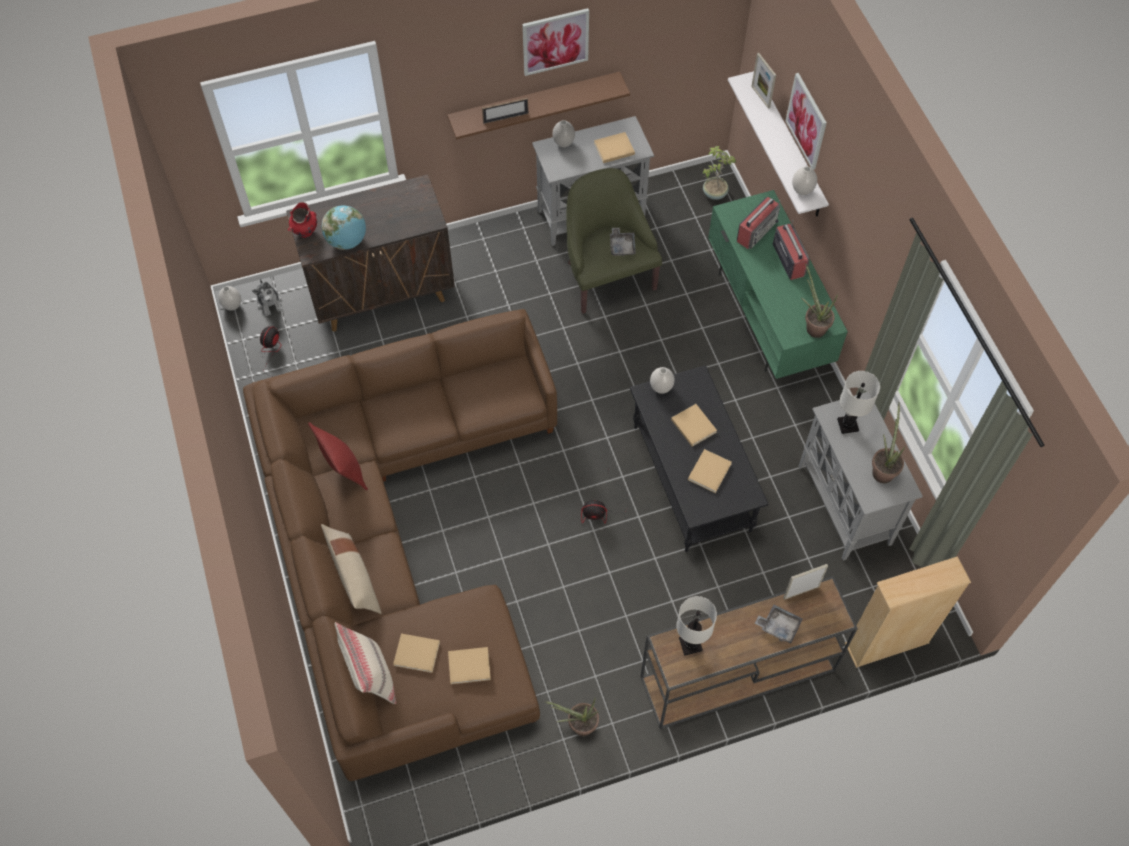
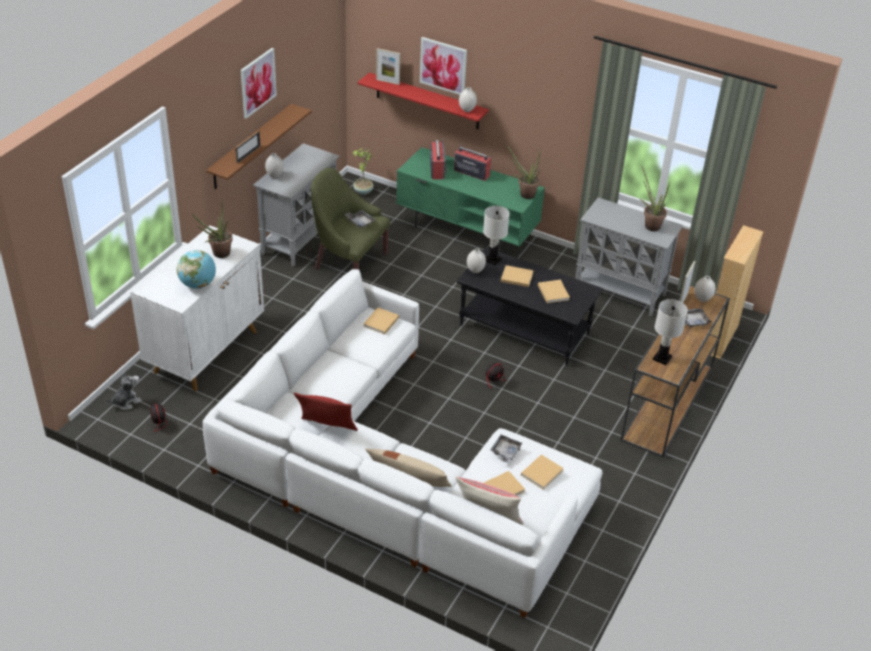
camera: 45 degrees left, 20 degrees down
white vase [218,286,241,311] -> white vase moved to [694,276,715,302]
brown sofa [243,309,557,781] -> white sofa [203,269,603,618]
plush toy [252,279,283,316] -> plush toy turned 60 degrees counterclockwise [107,373,142,410]
brown cabinet [286,174,455,332] -> white cabinet [130,226,264,391]
red vase [288,202,317,238] -> none
potted plant [545,698,599,736] -> potted plant moved to [192,201,233,258]
beige book [594,132,635,163] -> beige book moved to [363,307,399,335]
white shelf [728,71,829,216] -> red shelf [357,72,489,129]
white table lamp [837,371,880,434] -> white table lamp moved to [483,206,510,266]
none -> grey tray [490,435,523,463]

